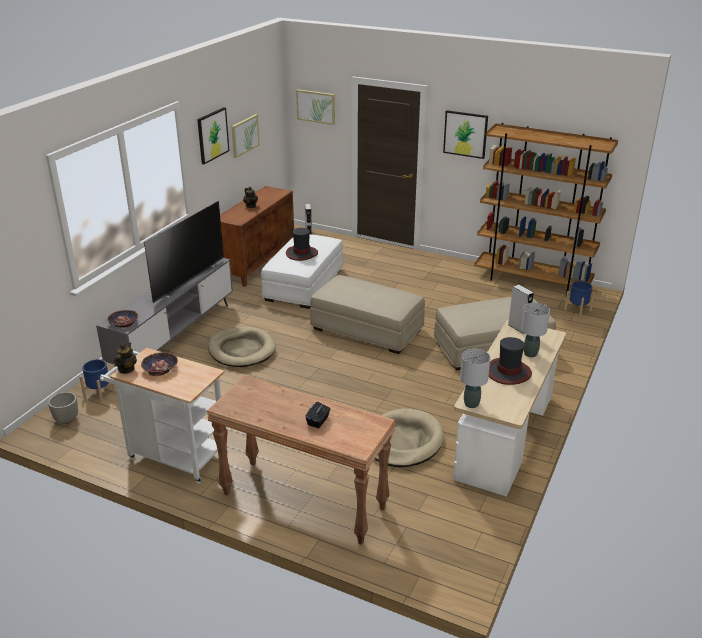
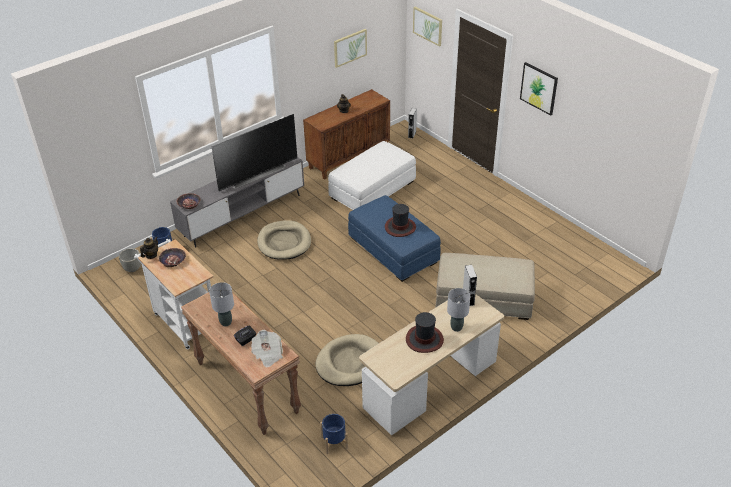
camera: 25 degrees right, 10 degrees up
picture [197,107,229,164] -> none
hat [286,228,318,261] -> hat moved to [385,204,416,237]
beige ottoman [310,275,425,354] -> blue ottoman [348,195,441,282]
grey table lamp [460,349,491,408] -> grey table lamp moved to [209,282,234,326]
brown bookcase [475,123,618,295] -> none
blue planter [564,281,595,317] -> blue planter moved to [320,414,348,454]
none -> newspaper [251,330,283,368]

